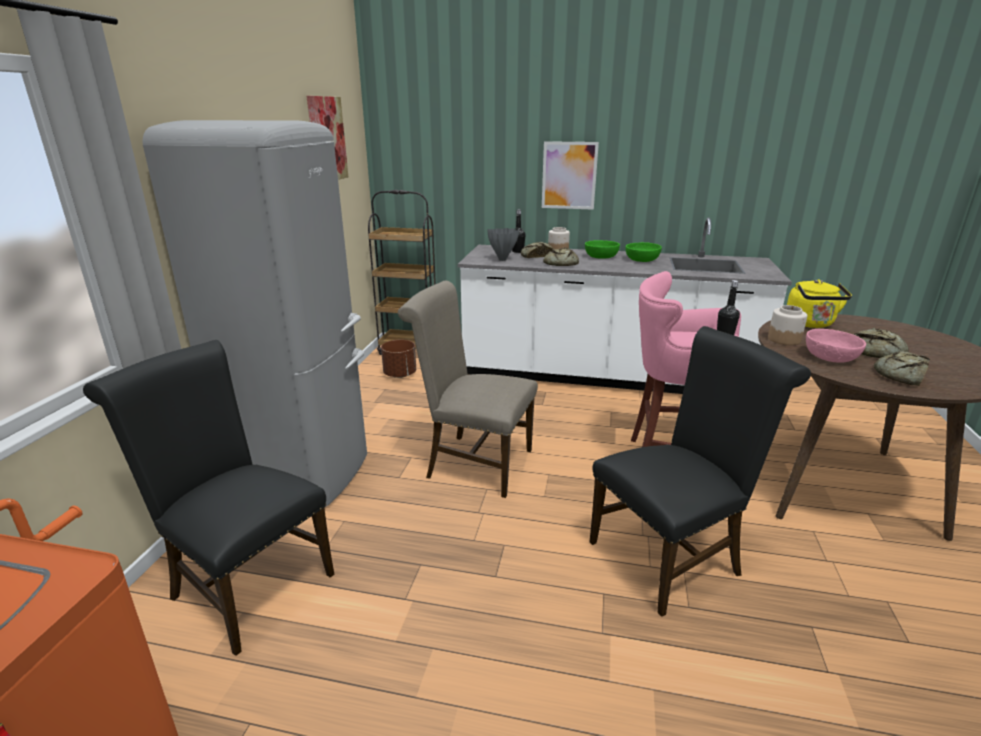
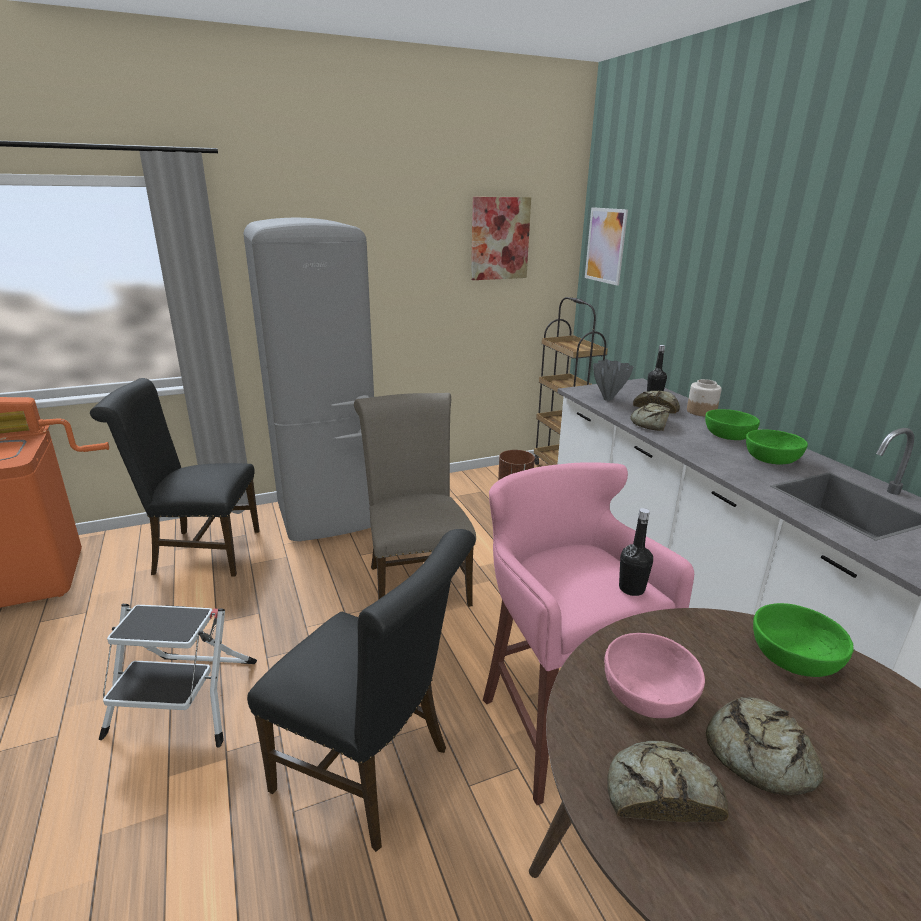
camera: 55 degrees right, 0 degrees up
black chair [83,340,334,656] -> black chair turned 90 degrees counterclockwise [90,378,260,577]
picture [542,141,599,210] -> picture moved to [585,207,628,286]
jar [768,305,808,345] -> none
yellow kettle [787,279,852,328] -> green bowl [753,603,854,677]
none -> step ladder [99,604,257,747]

